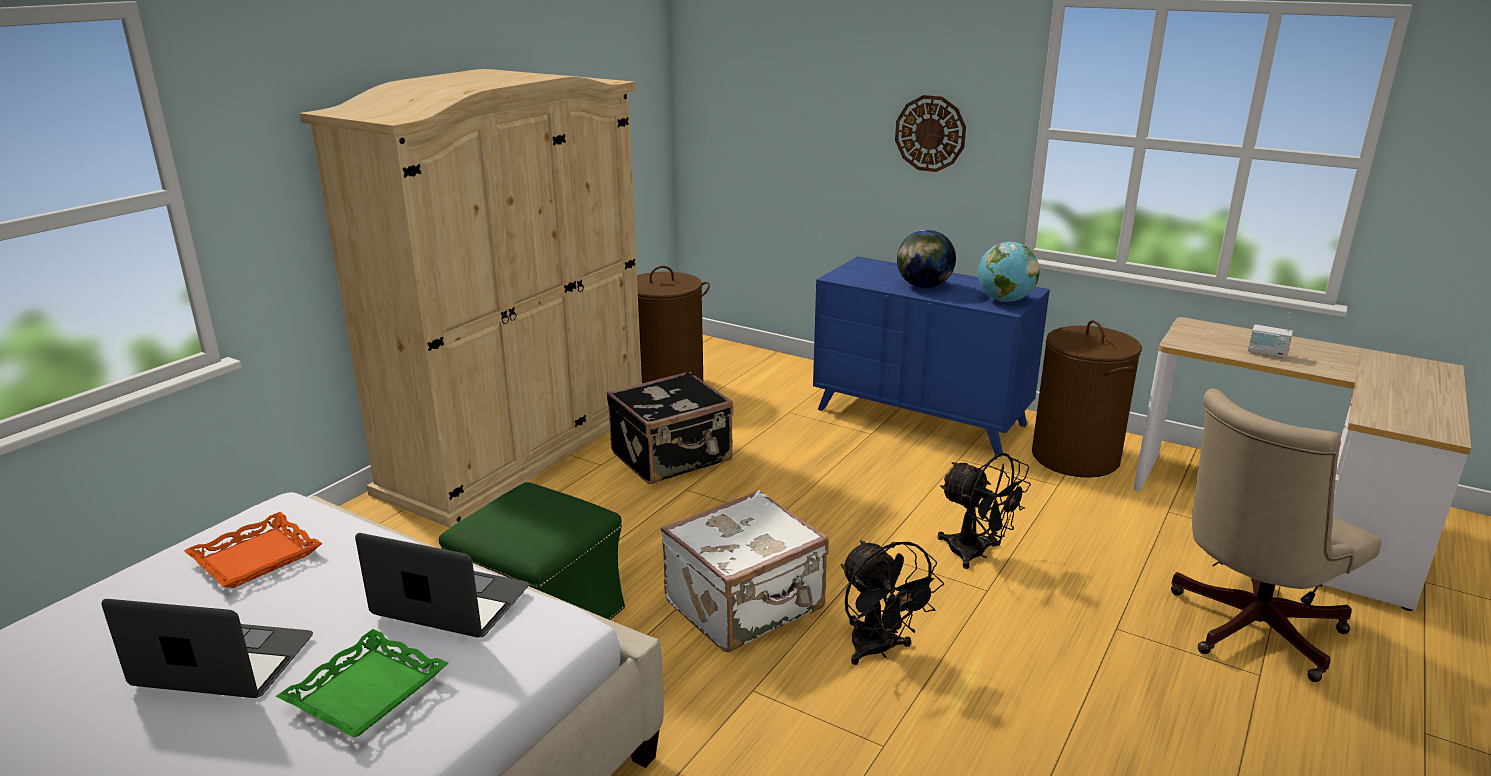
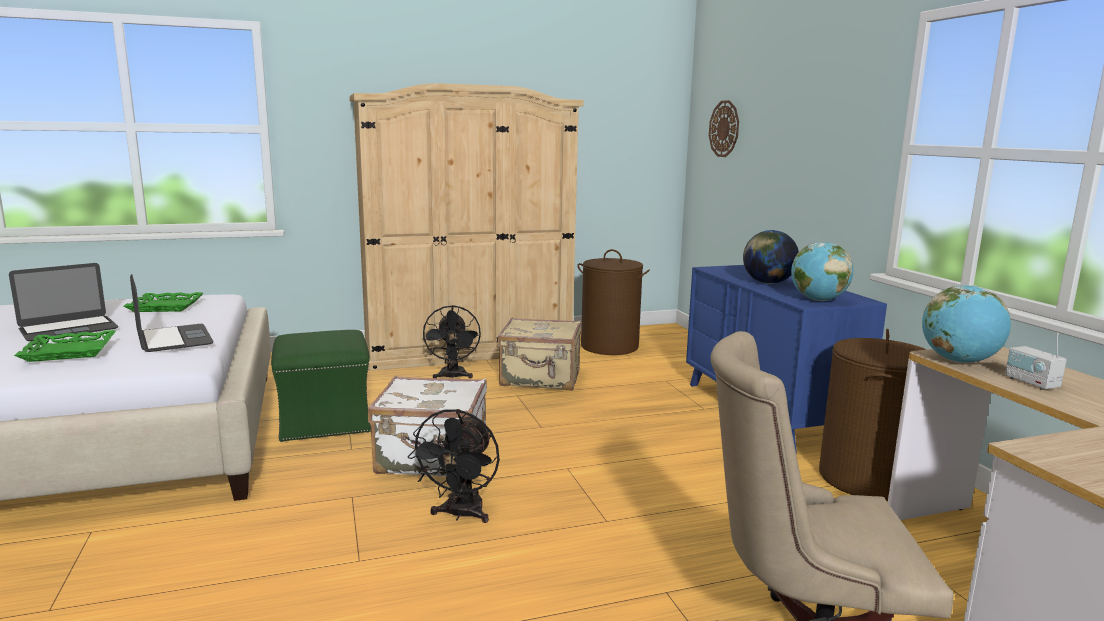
camera: 40 degrees right, 10 degrees down
laptop [102,599,313,698] -> laptop turned 90 degrees clockwise [9,263,118,341]
orange tray [184,512,322,588] -> green tray [124,292,203,312]
black suitcase [606,371,733,484] -> beige suitcase [497,317,582,390]
wall clock [895,95,966,172] -> wall clock moved to [709,100,739,157]
black fan [938,453,1031,569] -> black fan moved to [423,305,481,379]
none -> globe [922,285,1011,363]

